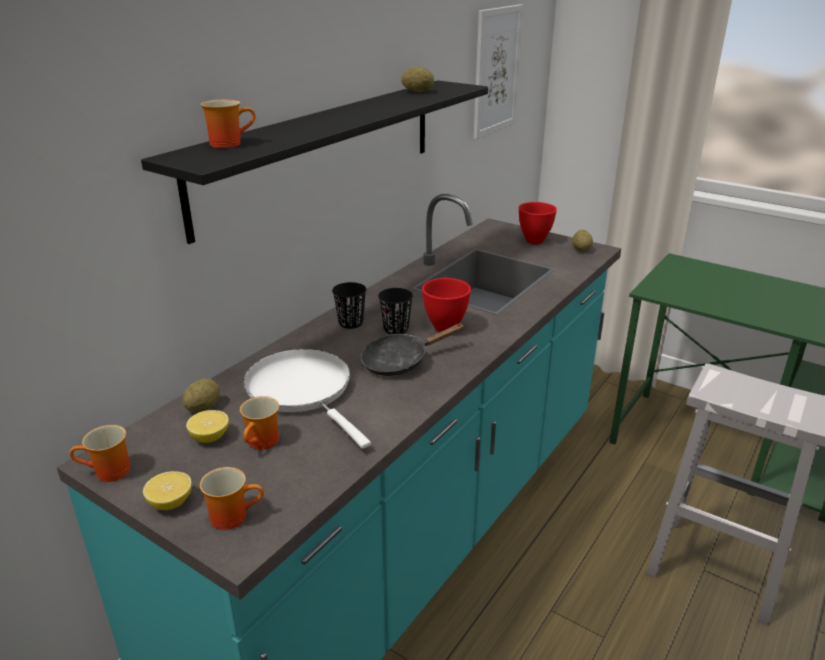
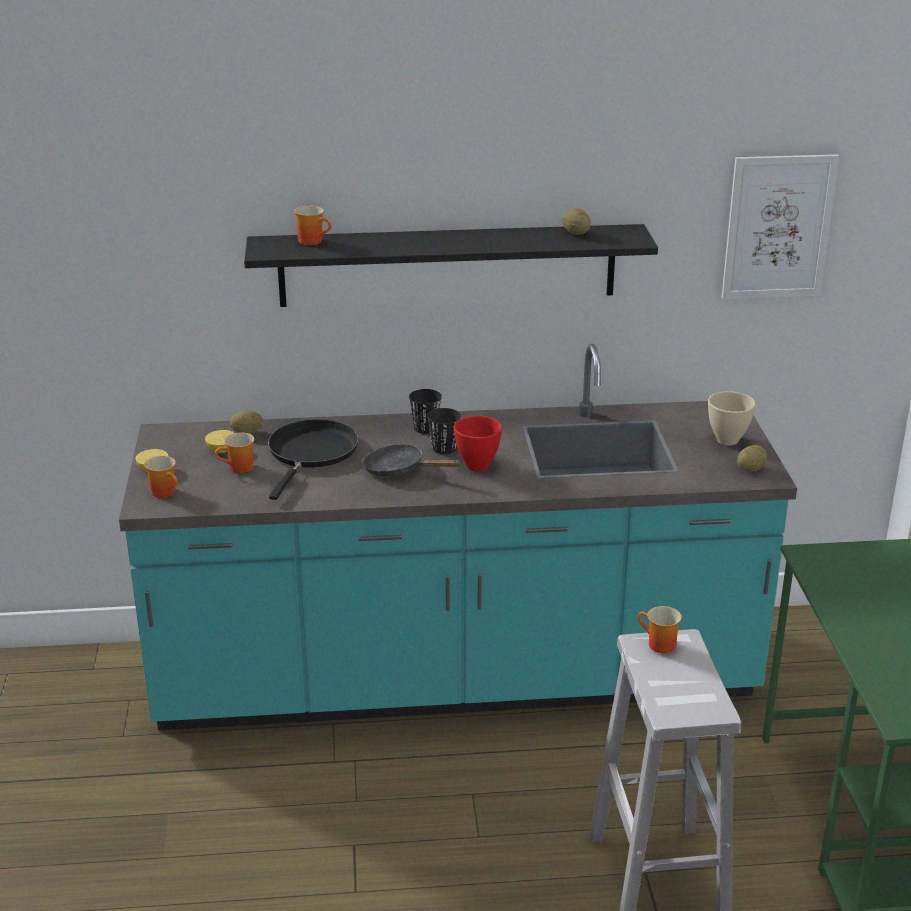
camera: 50 degrees right, 0 degrees up
mug [70,425,131,482] -> mug moved to [638,606,682,653]
white frying pan [243,349,371,449] -> black frying pan [268,419,358,500]
red bowl [519,202,557,244] -> beige bowl [708,391,756,446]

